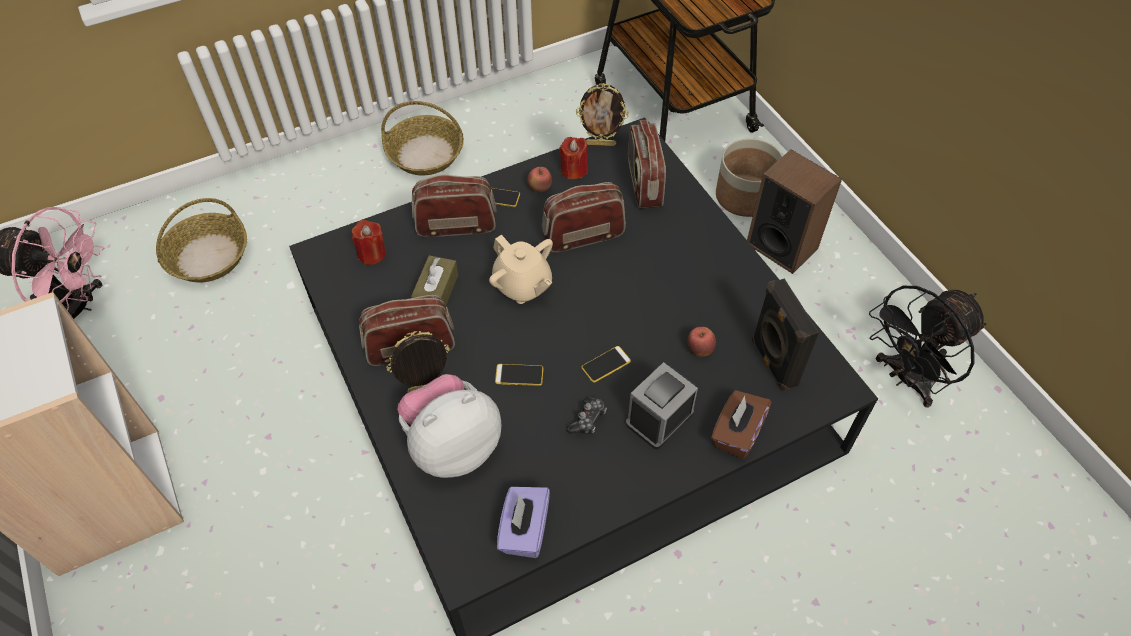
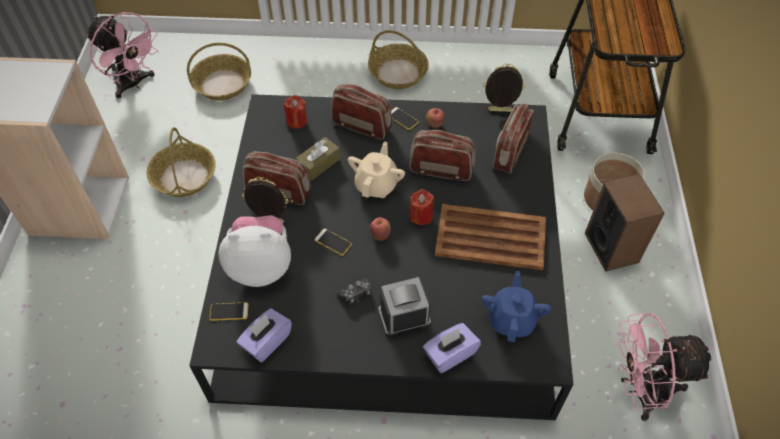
camera: 30 degrees right, 0 degrees up
beige teapot [489,235,553,304] -> beige teapot turned 150 degrees counterclockwise [348,142,405,198]
red candle [559,137,588,179] -> red candle moved to [410,189,434,225]
picture frame [576,83,629,146] -> picture frame turned 150 degrees clockwise [483,63,525,112]
phone [581,346,631,383] -> phone moved to [209,302,248,321]
apple [688,327,716,356] -> apple moved to [370,217,391,241]
brown tissue box [711,390,771,459] -> purple tissue box [423,323,481,373]
black speaker [752,279,819,392] -> blue teapot [482,271,551,342]
black fan [869,286,986,408] -> pink fan [616,313,712,421]
none -> basket [147,127,216,197]
none -> brown tray [435,204,546,270]

